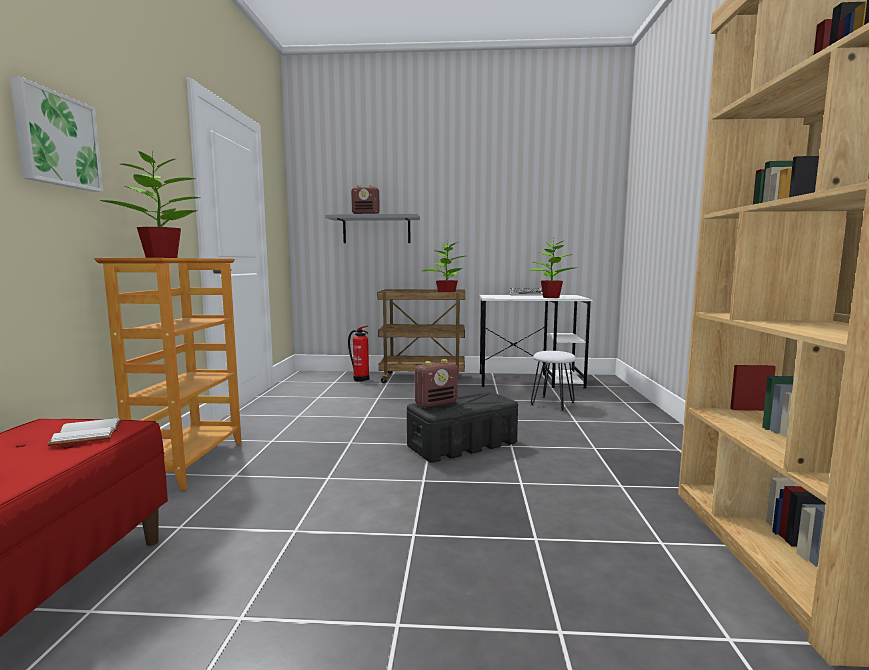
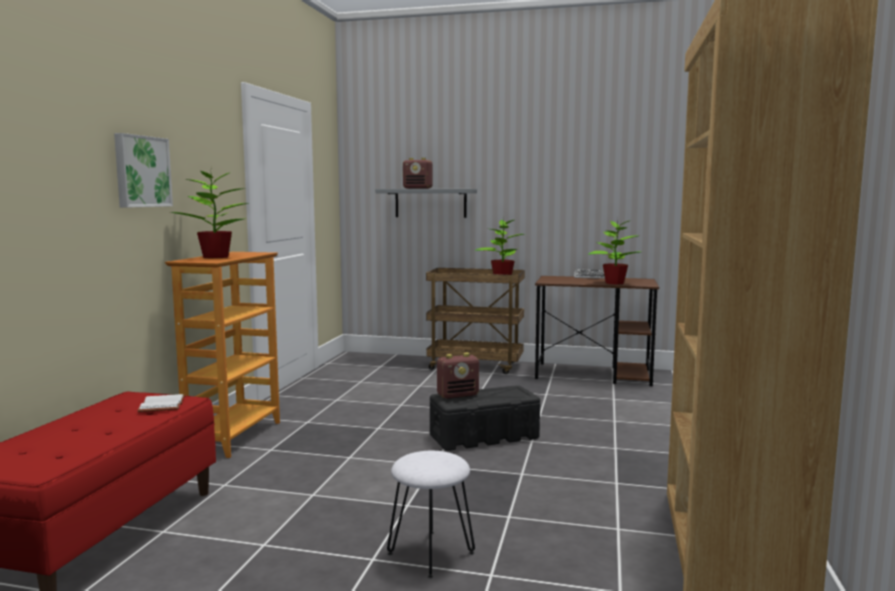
camera: 10 degrees right, 0 degrees up
fire extinguisher [348,325,369,382] -> none
white desk [480,295,593,388] -> brown desk [535,276,659,386]
white stool [531,351,576,411] -> white stool moved to [387,451,475,578]

